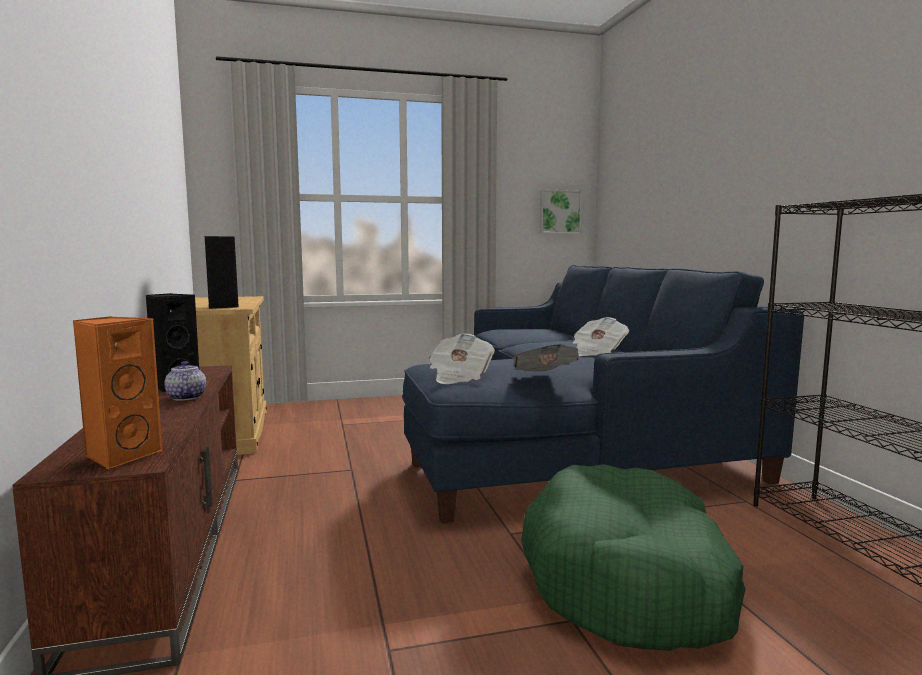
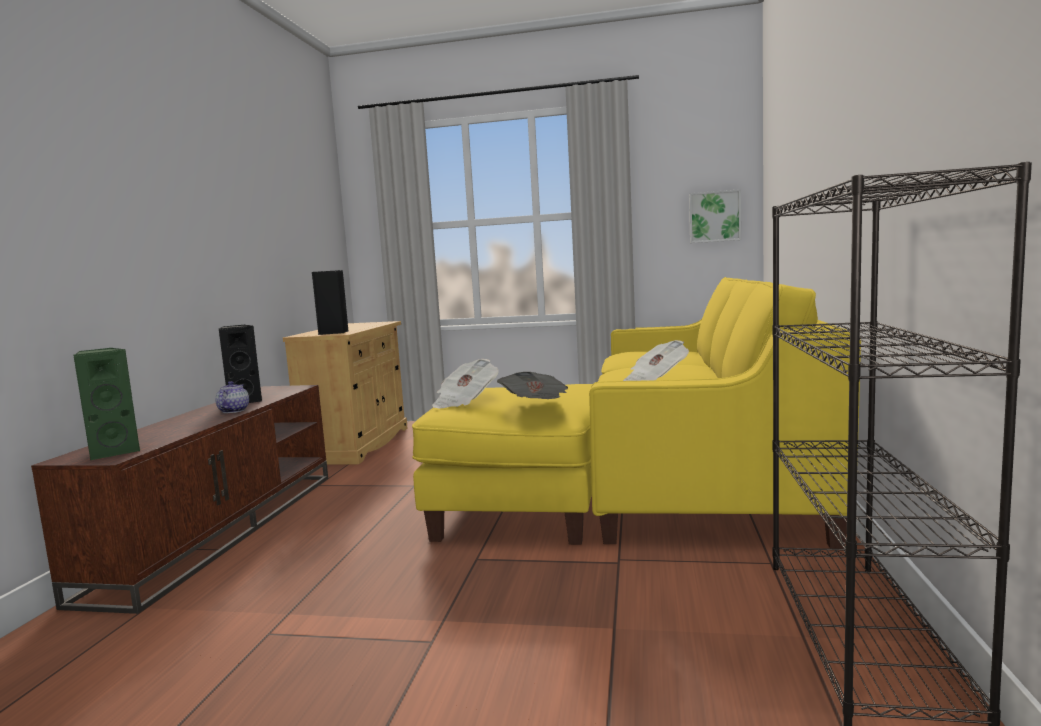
camera: 25 degrees right, 0 degrees up
orange speaker [73,316,163,469] -> green speaker [73,348,141,460]
blue sofa [402,265,804,524] -> yellow sofa [412,277,861,549]
green dog bed [521,464,746,651] -> none

